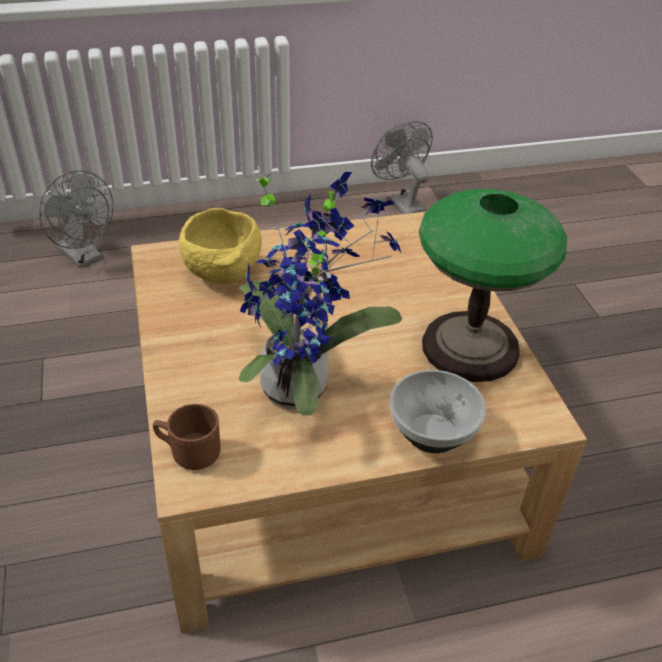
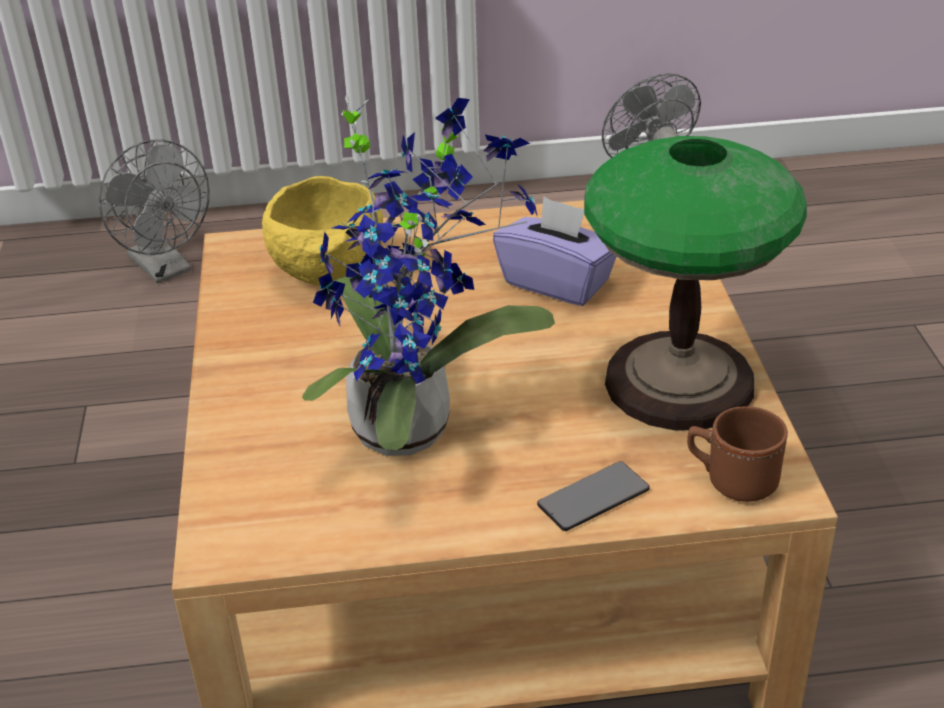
camera: 10 degrees right, 5 degrees down
brown mug [153,404,221,470] -> brown mug moved to [687,406,788,502]
bowl [390,370,486,453] -> phone [537,461,650,531]
none -> purple tissue box [493,197,617,306]

